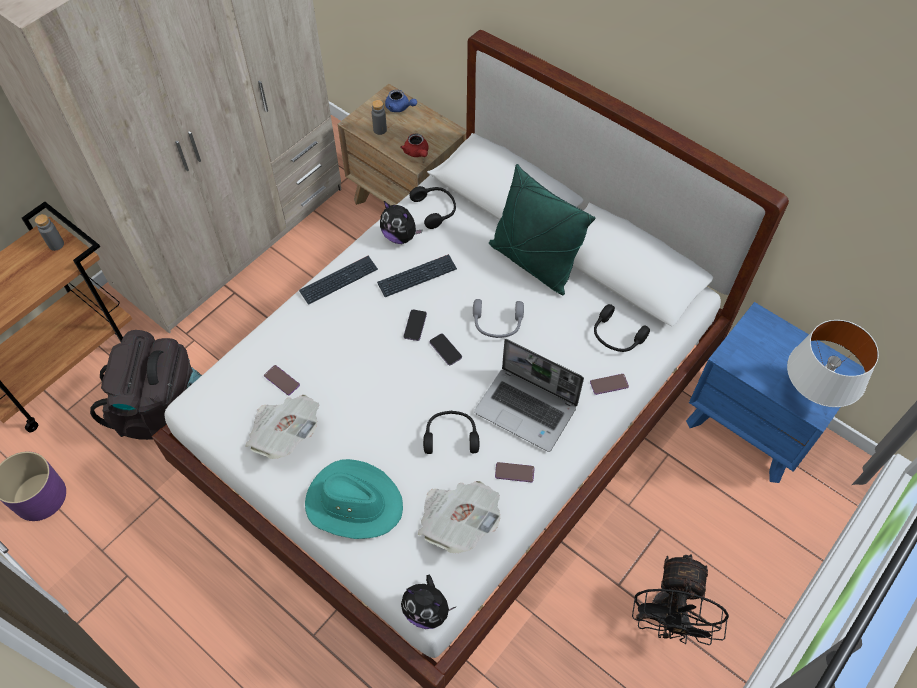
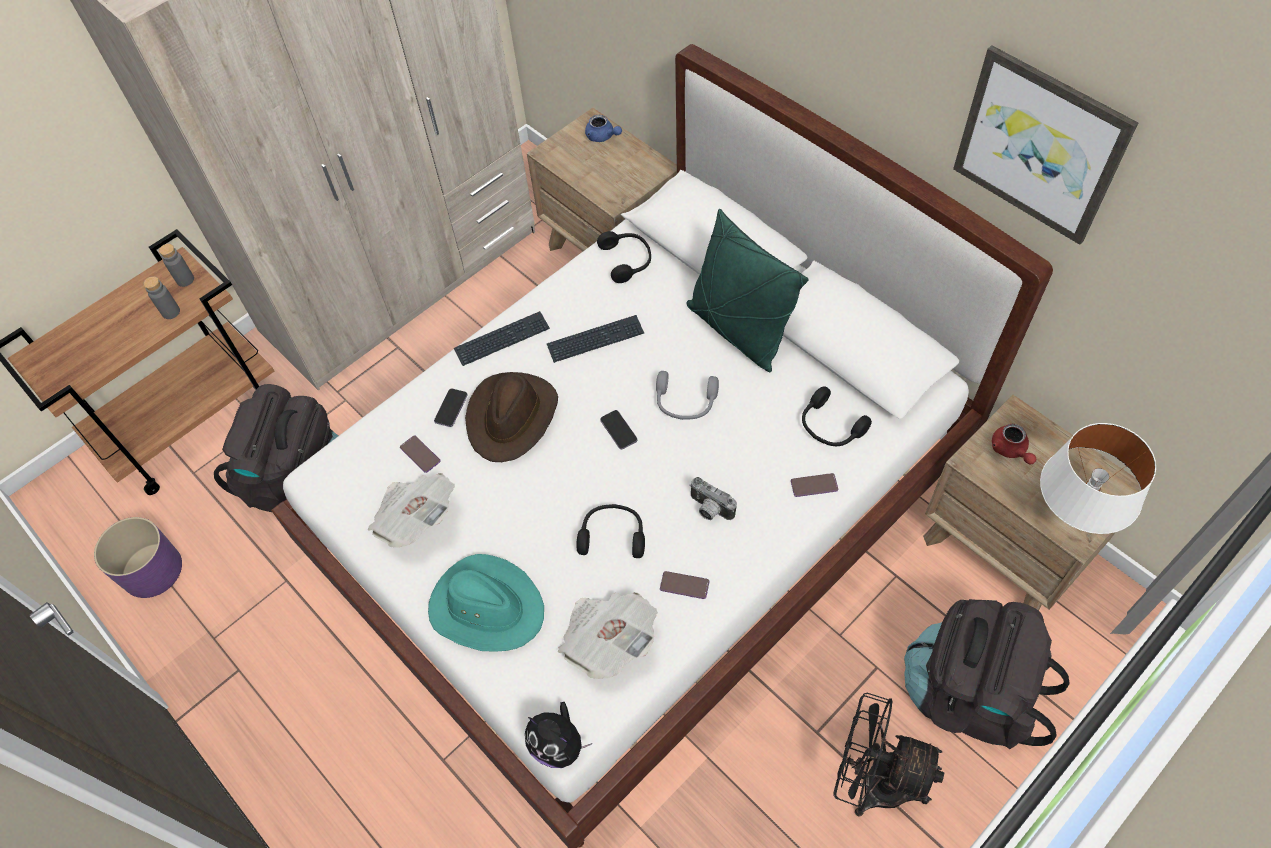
camera: 10 degrees right, 0 degrees up
grey bottle [371,100,387,135] -> grey bottle moved to [143,276,180,319]
plush toy [380,201,422,244] -> none
red teapot [400,133,428,157] -> red teapot moved to [992,424,1036,464]
phone [404,310,427,341] -> phone moved to [434,389,468,427]
laptop [474,339,584,452] -> camera [689,477,737,520]
black fan [632,554,729,645] -> black fan turned 90 degrees clockwise [833,693,944,817]
blue nightstand [686,302,865,483] -> brown nightstand [923,395,1141,611]
none -> brown hat [465,372,558,462]
none -> black backpack [904,599,1070,749]
none -> picture [953,45,1138,245]

